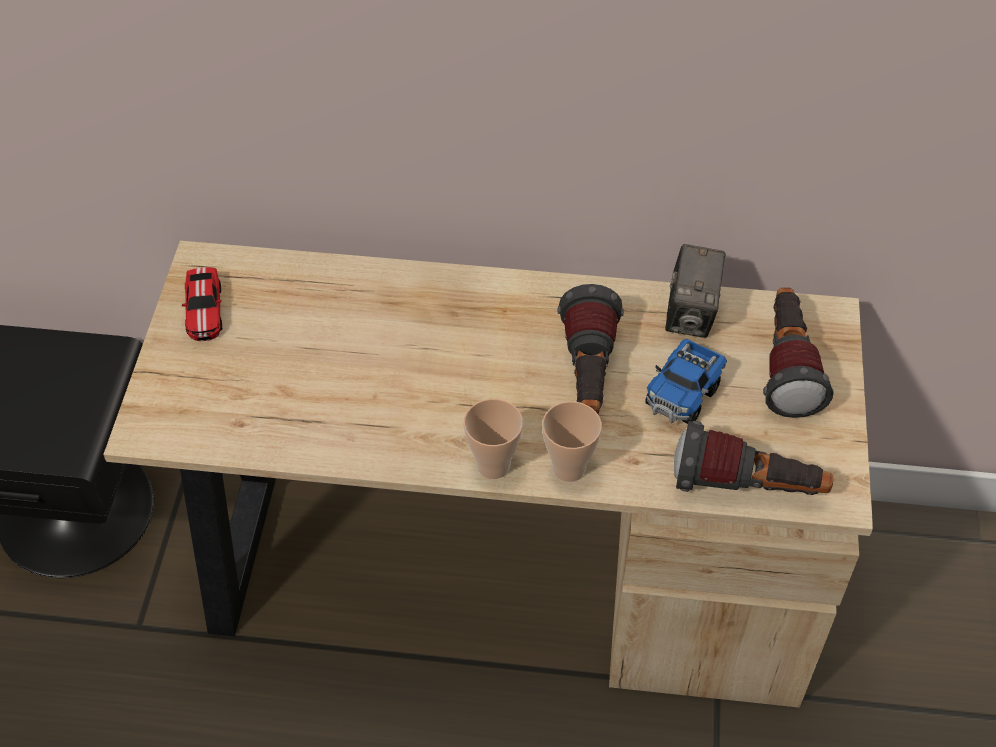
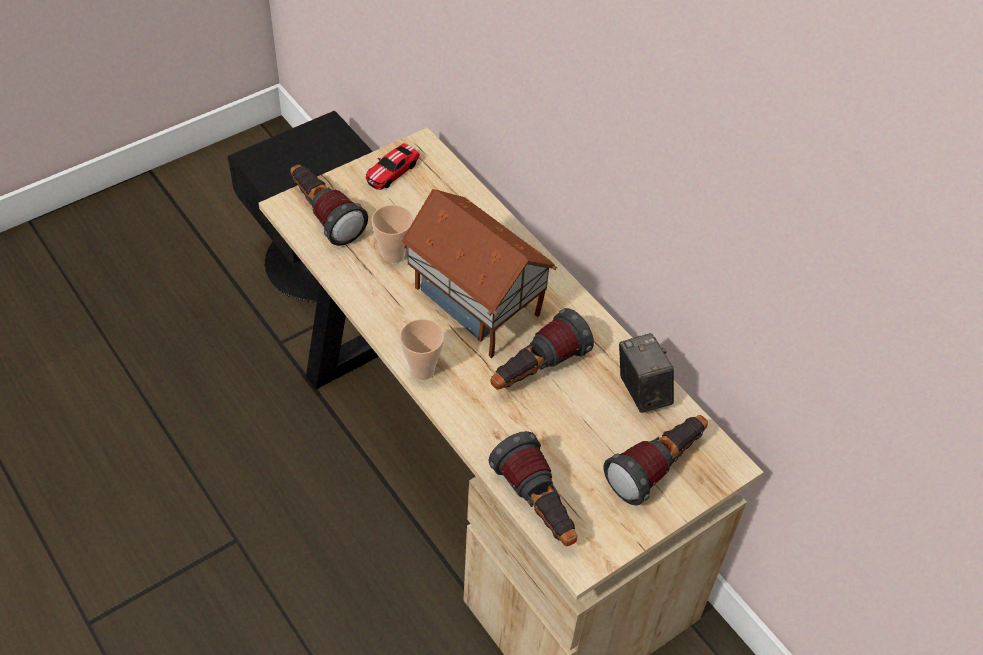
camera: 45 degrees right, 0 degrees up
cup [542,401,602,482] -> cup moved to [372,205,413,263]
toy truck [645,339,727,424] -> none
camera [665,244,726,338] -> camera turned 105 degrees clockwise [619,333,674,413]
none -> flashlight [290,165,368,246]
none -> toy house [400,189,557,358]

